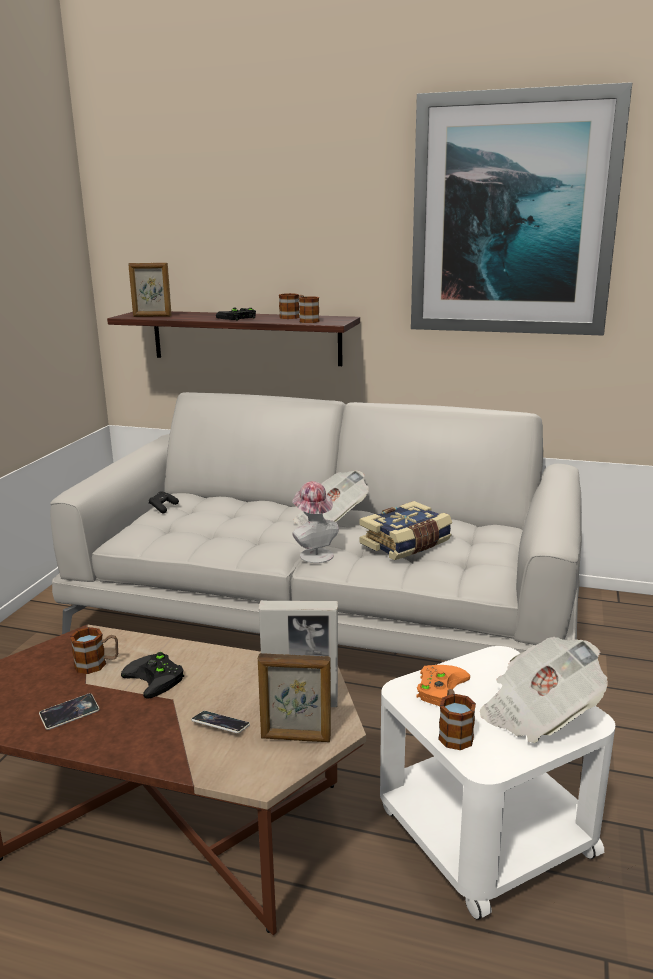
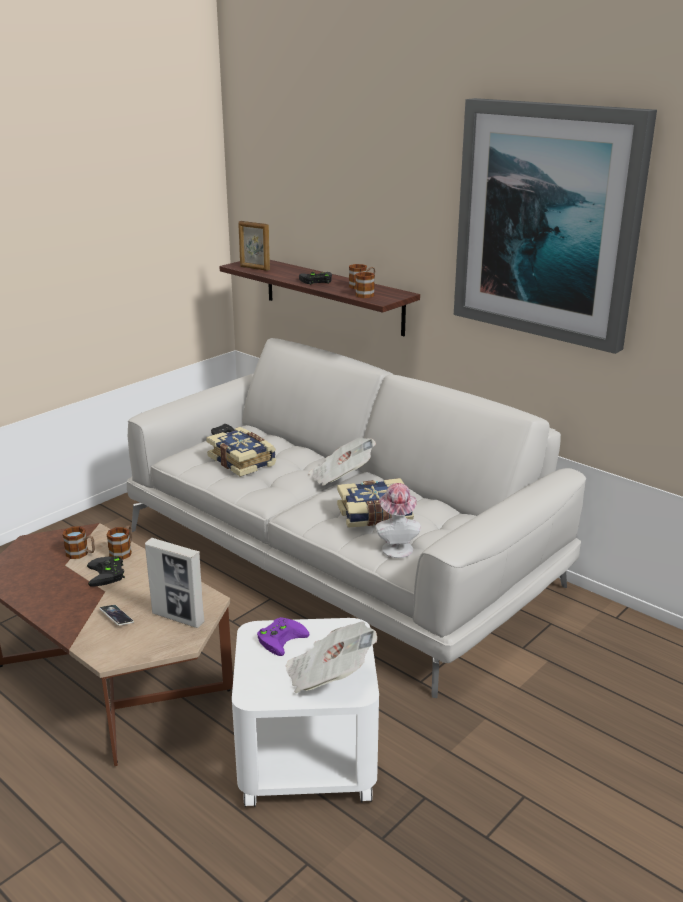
camera: 25 degrees right, 5 degrees up
phone [39,693,99,730] -> none
picture frame [258,653,331,742] -> none
hat [292,481,339,563] -> hat moved to [375,483,421,558]
orange game controller [416,665,470,706] -> purple game controller [257,617,309,656]
mug [438,689,476,750] -> mug moved to [107,525,132,560]
none -> book [206,427,276,477]

